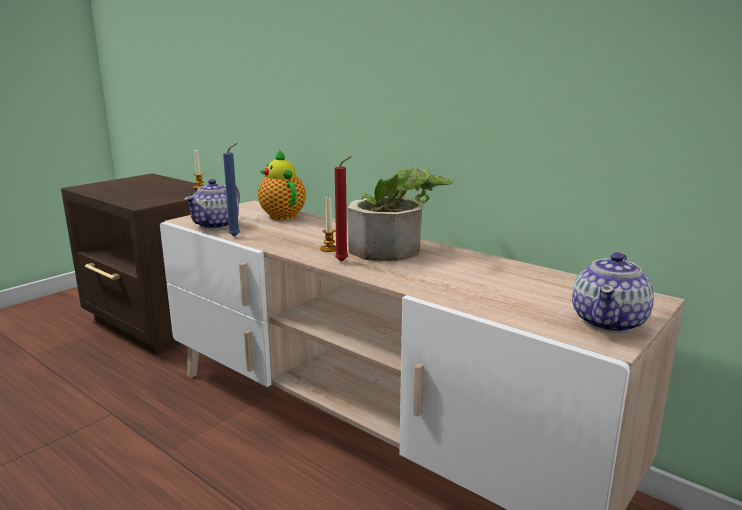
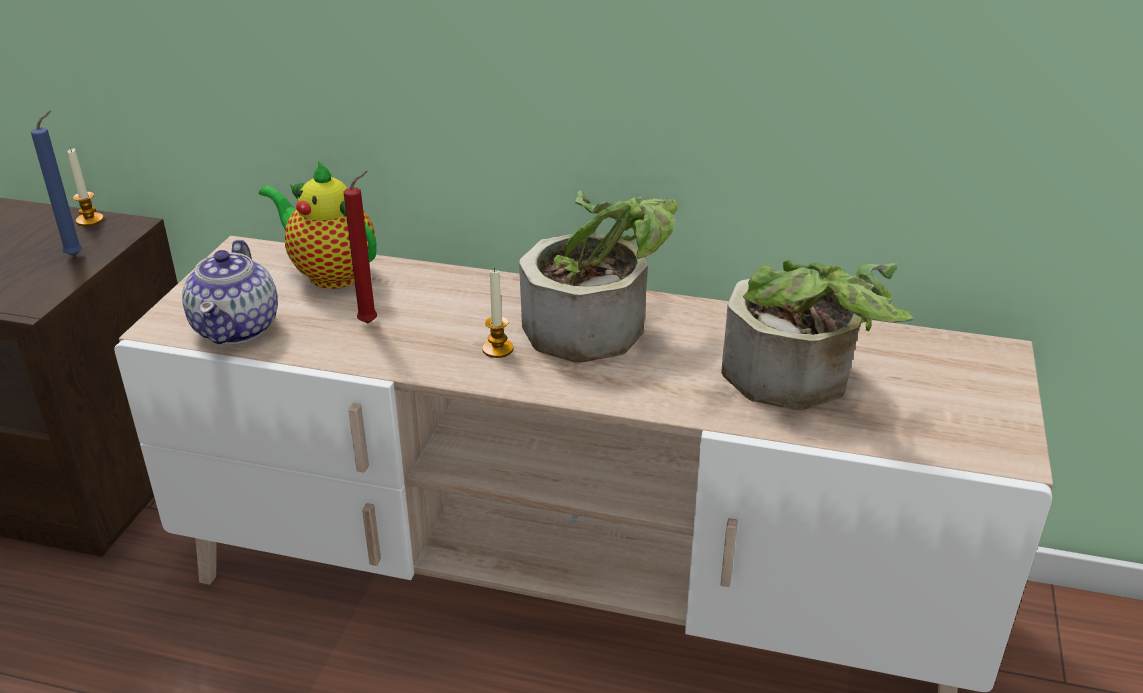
camera: 25 degrees left, 15 degrees up
blue candle [223,143,240,237] -> blue candle moved to [31,110,82,256]
red candle [335,156,352,262] -> red candle moved to [343,171,377,323]
teapot [572,253,654,333] -> none
none -> potted plant [721,260,913,410]

